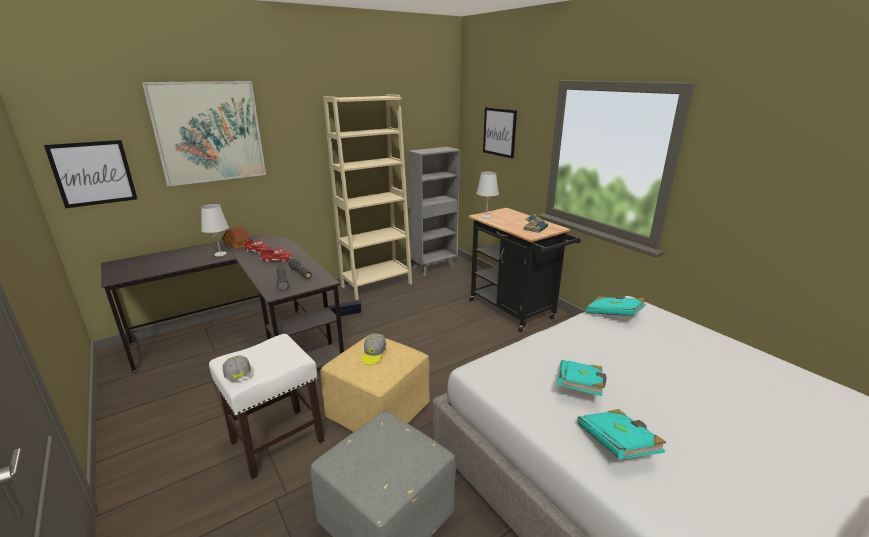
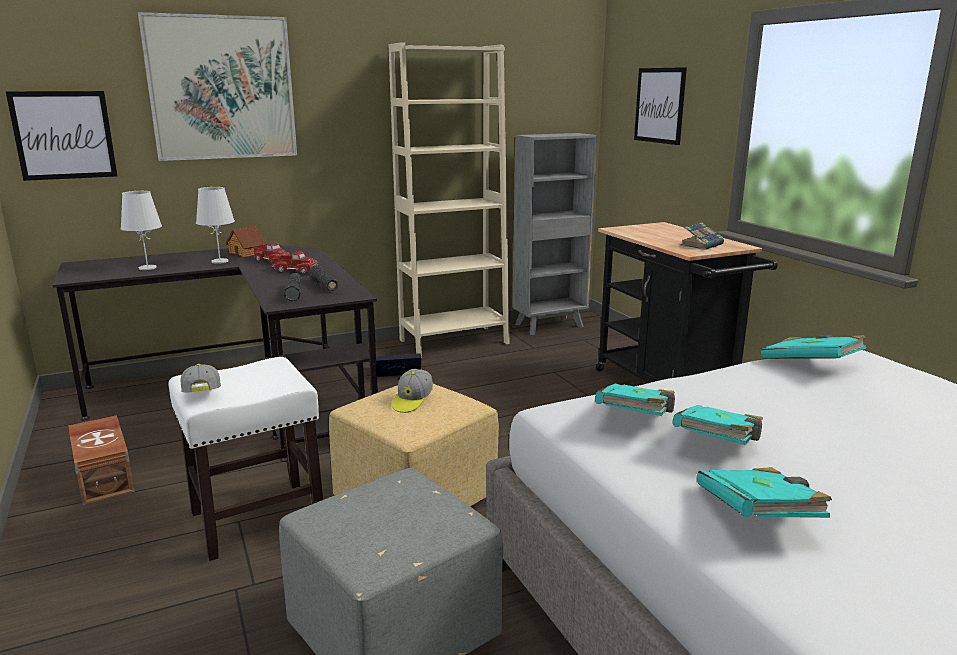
camera: 10 degrees right, 5 degrees down
white table lamp [476,172,499,219] -> white table lamp moved to [121,191,162,270]
none -> brown storage box [68,415,135,505]
none -> turquoise book [595,384,675,416]

